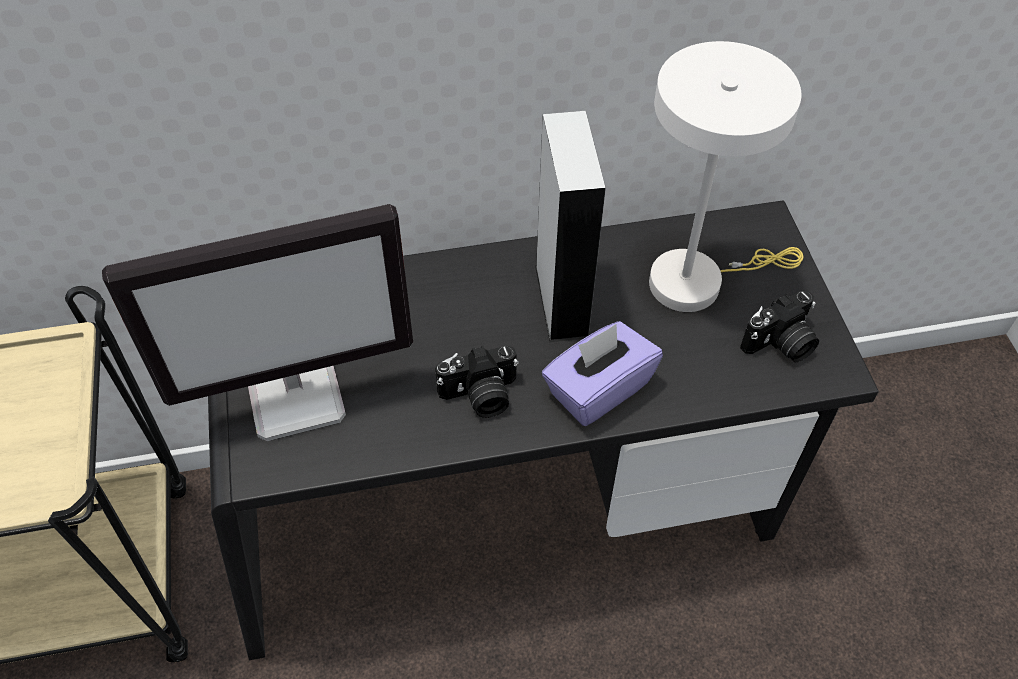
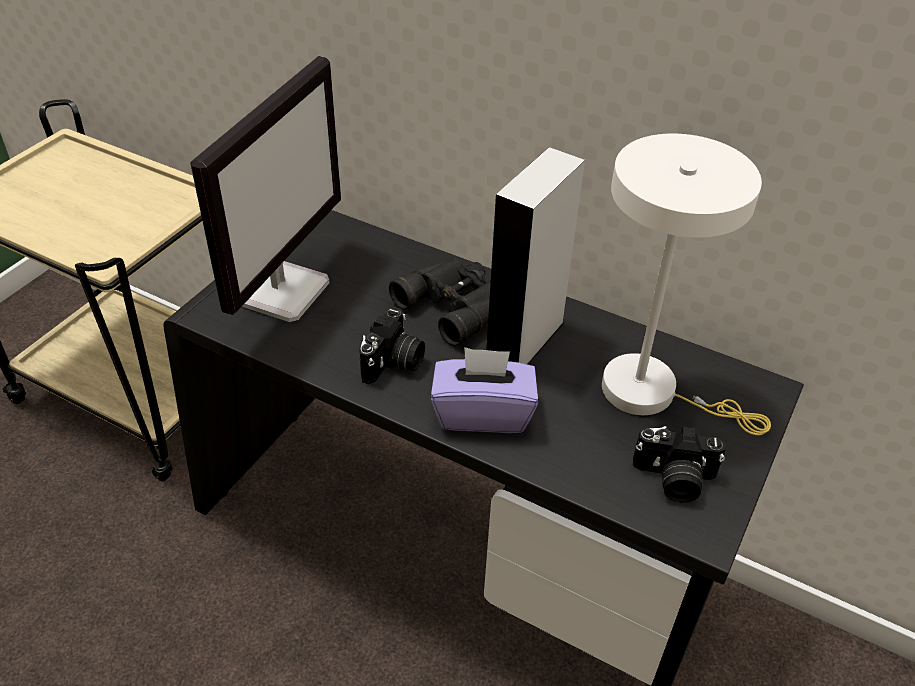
camera: 40 degrees right, 10 degrees down
monitor [102,204,413,441] -> monitor turned 90 degrees counterclockwise [190,56,341,322]
camera [435,346,519,418] -> camera turned 90 degrees counterclockwise [359,307,425,384]
none -> black binoculars [389,258,491,347]

